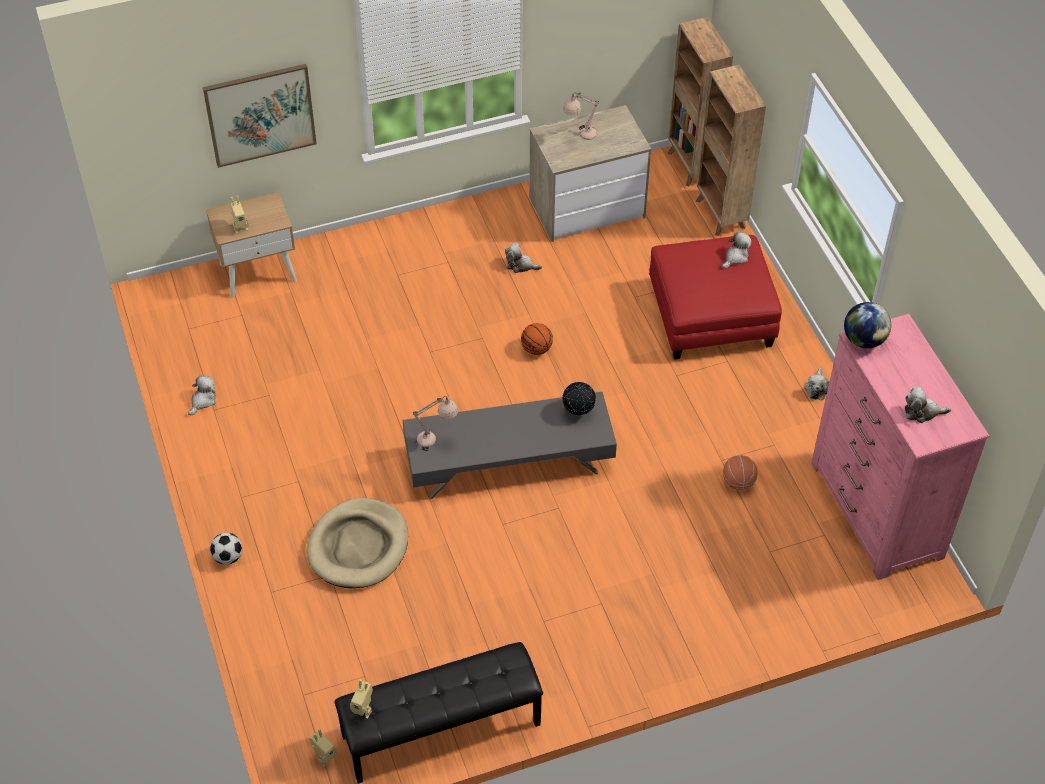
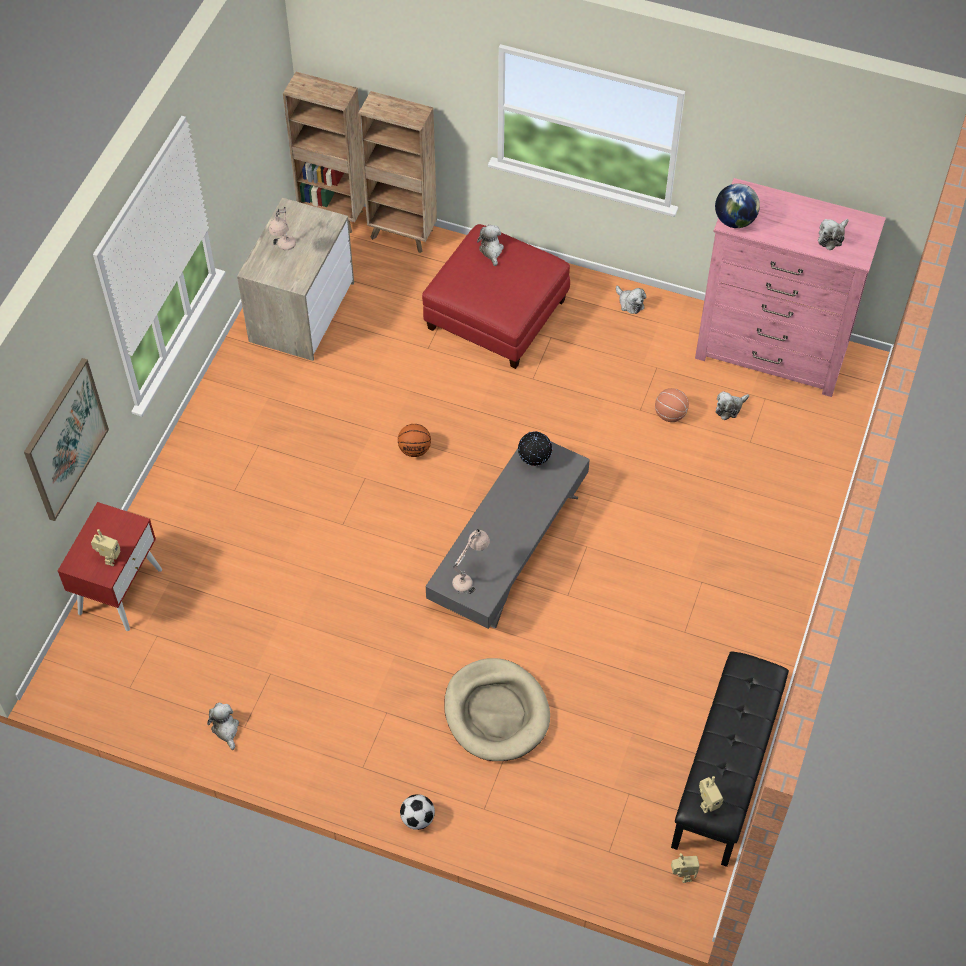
camera: 50 degrees left, 5 degrees up
beige nightstand [206,192,297,298] -> red nightstand [58,502,162,631]
plush toy [505,243,542,273] -> plush toy moved to [716,391,749,420]

